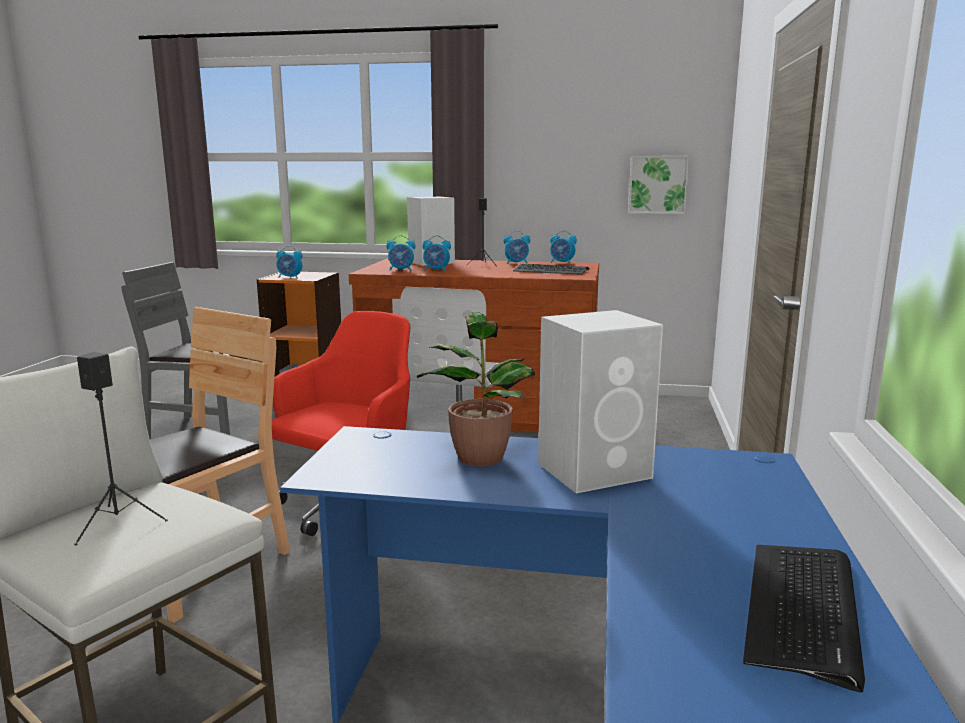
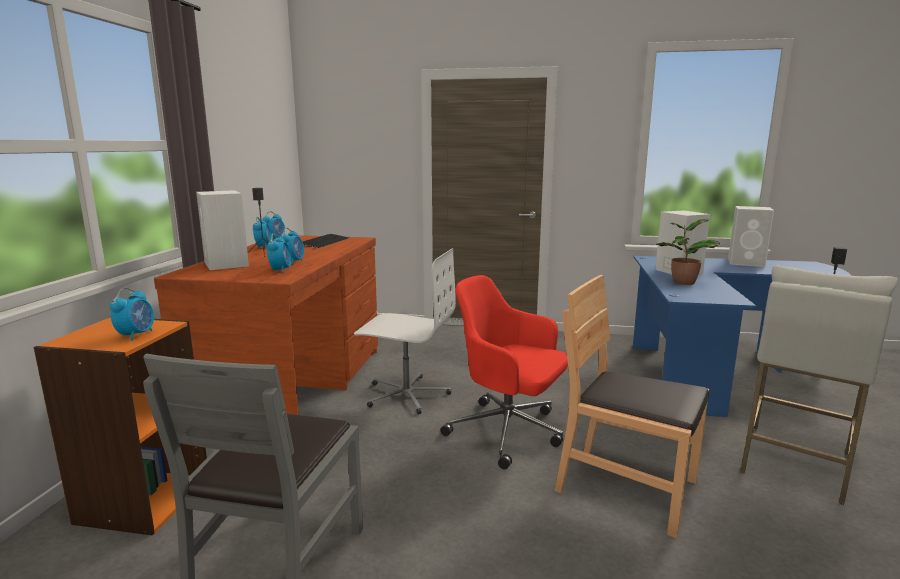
camera: 90 degrees left, 0 degrees up
picture [628,156,690,214] -> none
keyboard [743,545,865,692] -> white speaker [728,206,774,267]

